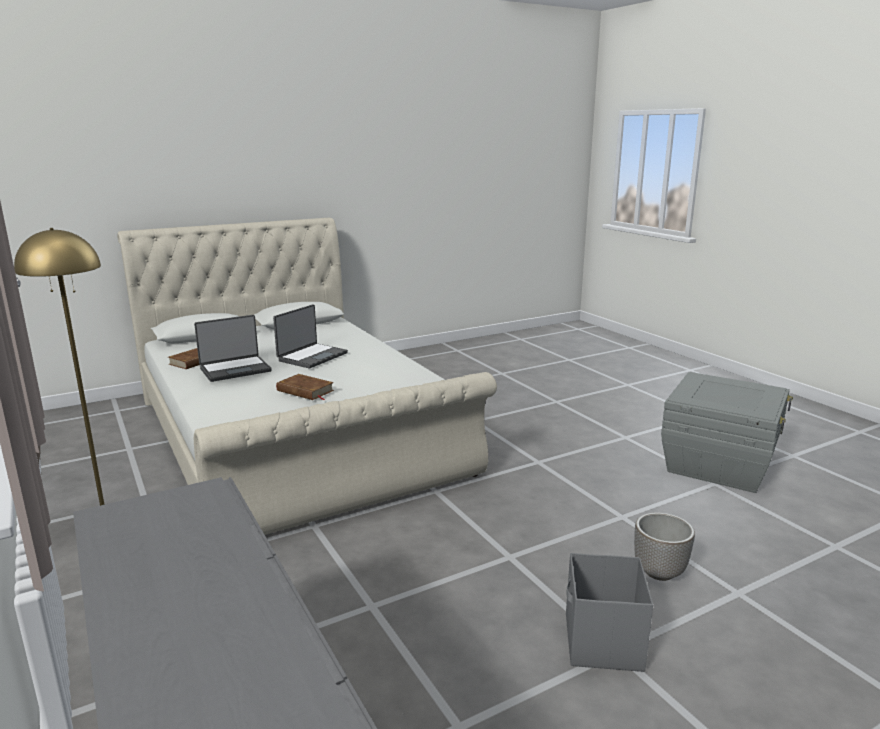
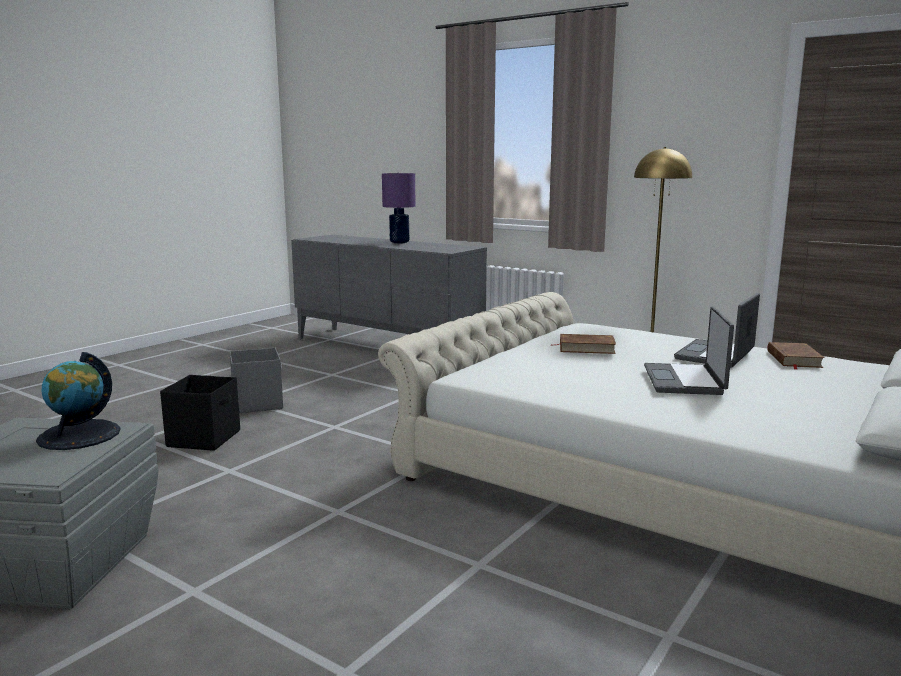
camera: 155 degrees right, 5 degrees down
planter [634,512,695,581] -> black storage box [160,375,240,451]
none -> globe [36,352,120,450]
none -> purple table lamp [382,173,416,244]

